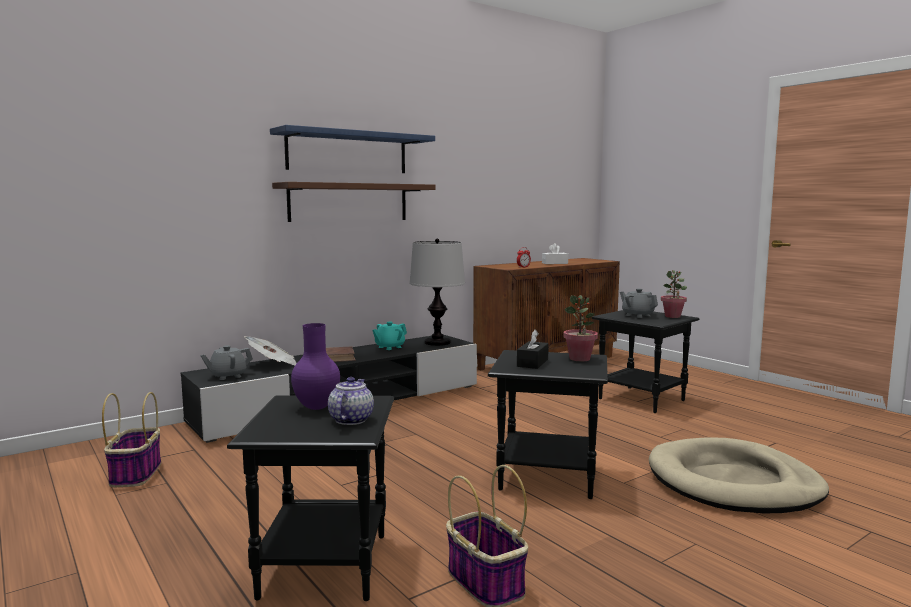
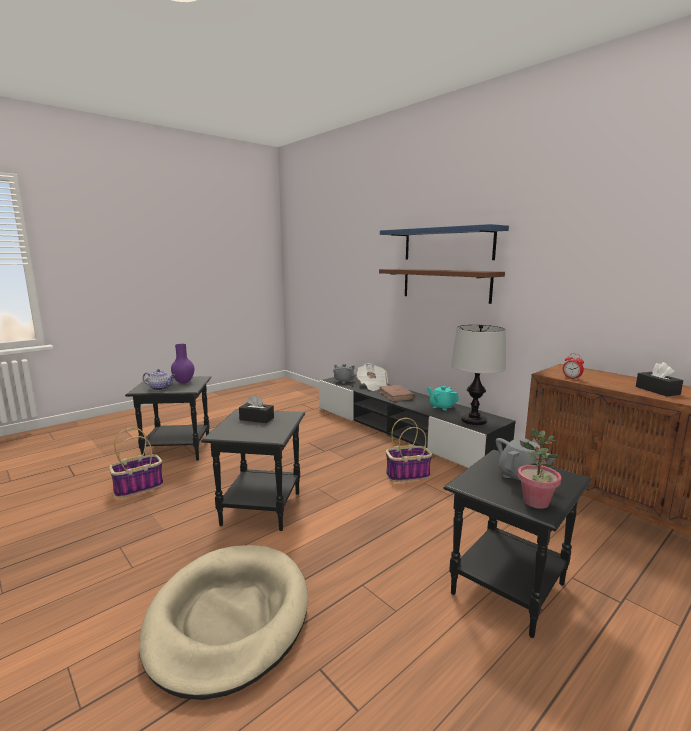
camera: 85 degrees right, 5 degrees up
basket [102,392,161,487] -> basket moved to [386,418,432,482]
white tissue box [542,243,568,264] -> black tissue box [636,362,683,396]
potted plant [563,295,598,361] -> none

